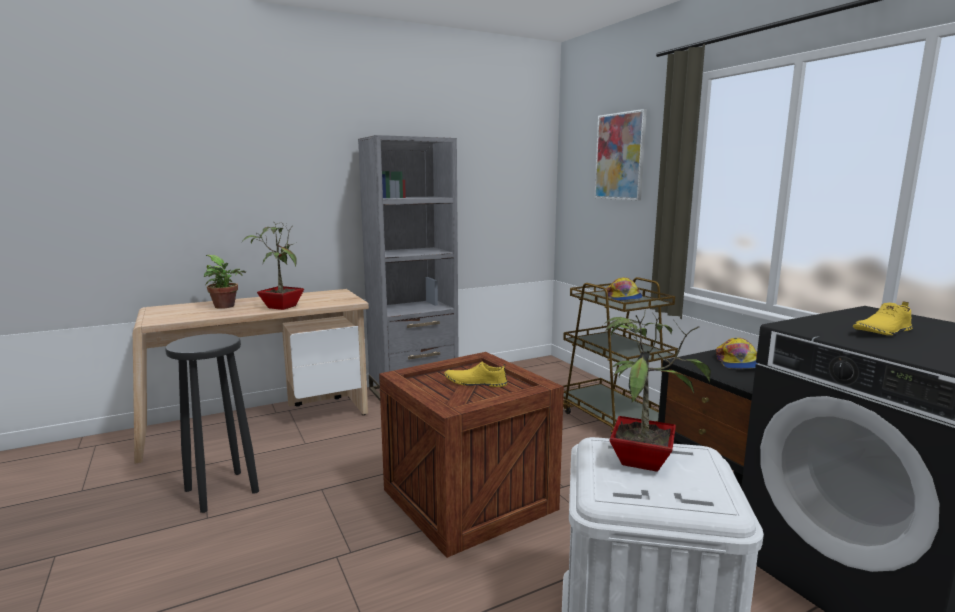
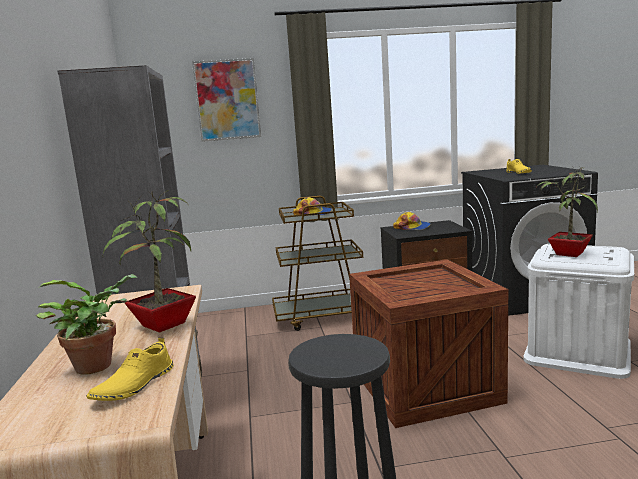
camera: 70 degrees left, 0 degrees up
yellow shoe [445,362,507,387] -> yellow shoe moved to [86,337,174,401]

